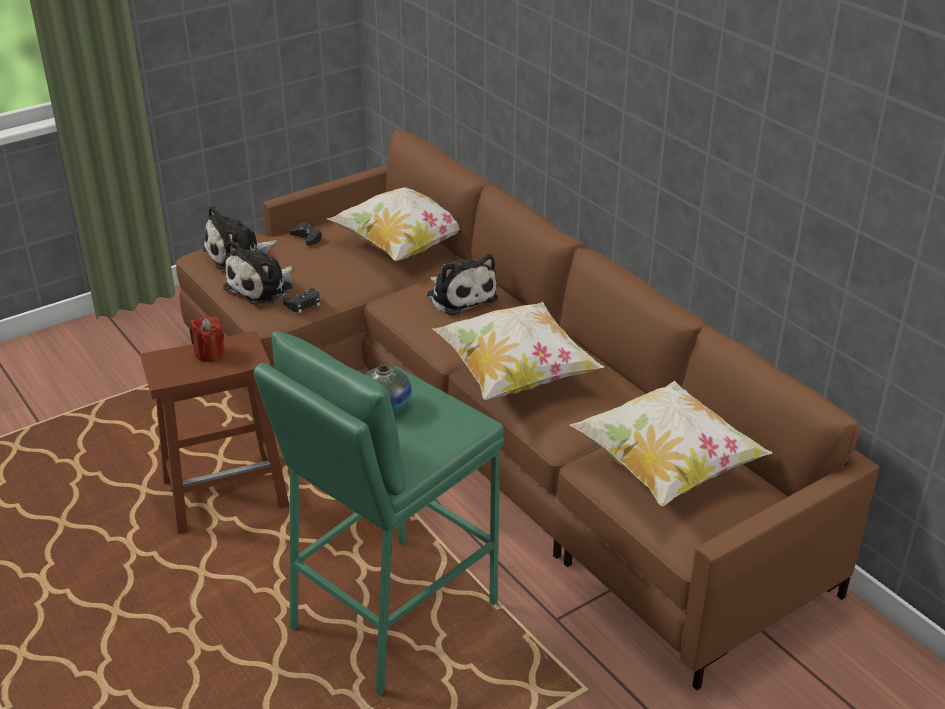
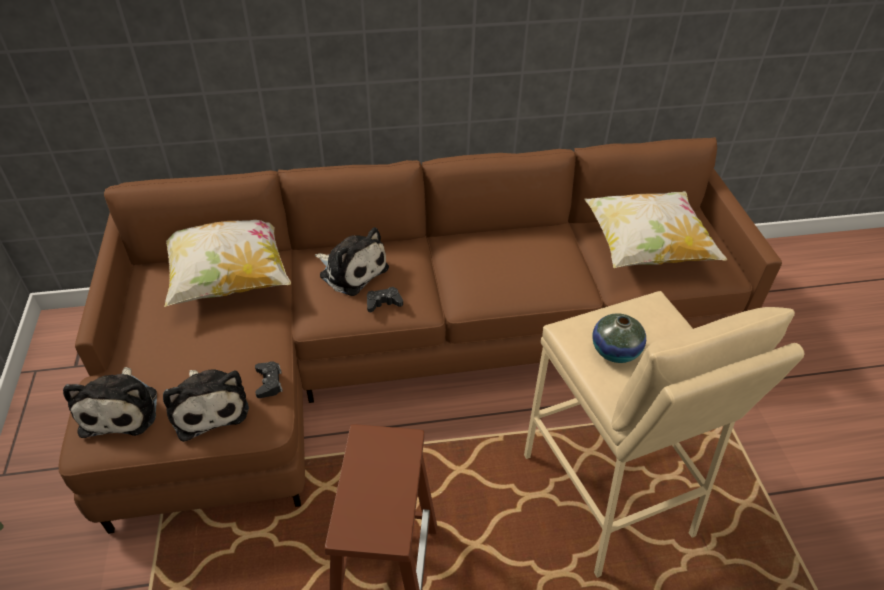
camera: 65 degrees left, 10 degrees up
red candle [191,316,225,362] -> none
green stool [254,331,504,696] -> beige stool [524,291,804,578]
black game controller [290,223,322,246] -> black game controller moved to [367,287,403,312]
plush toy [427,254,498,316] -> plush toy turned 45 degrees clockwise [315,227,389,296]
pillow [432,302,604,400] -> none

